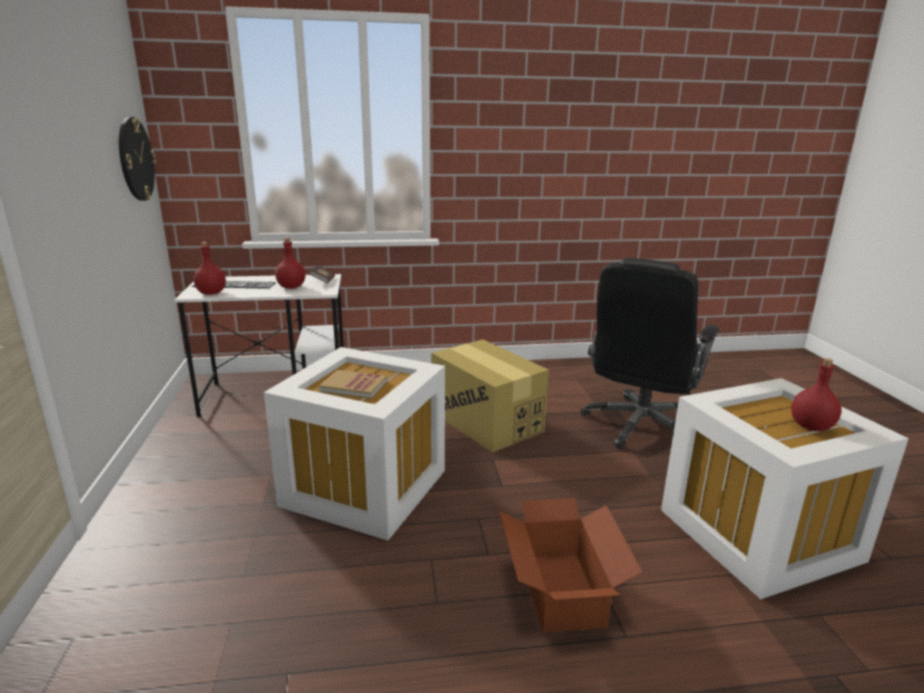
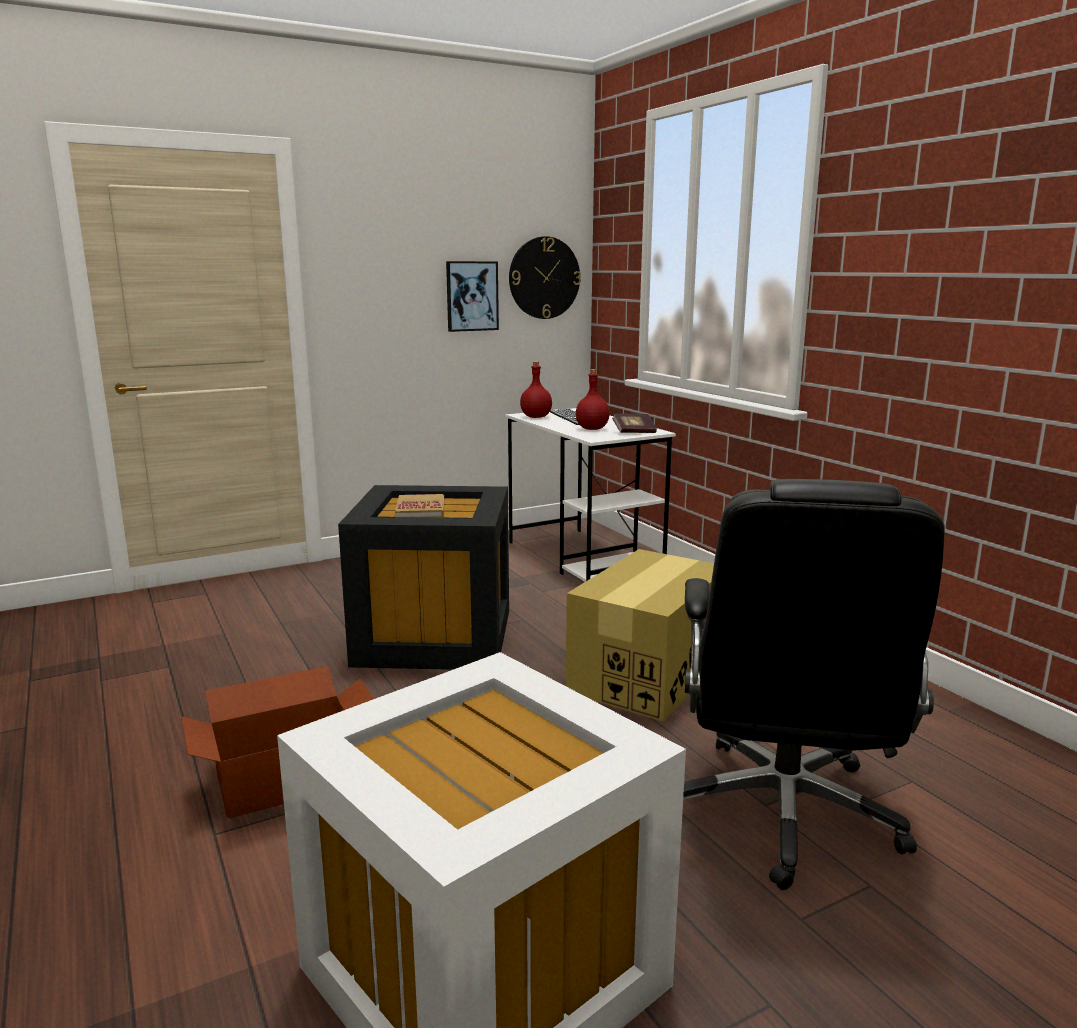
camera: 70 degrees right, 5 degrees down
white storage box [264,347,445,540] -> black storage box [338,485,509,670]
black office chair [581,258,719,449] -> black office chair turned 90 degrees counterclockwise [683,479,945,890]
red bottle [791,358,841,431] -> none
none -> picture [446,261,499,332]

